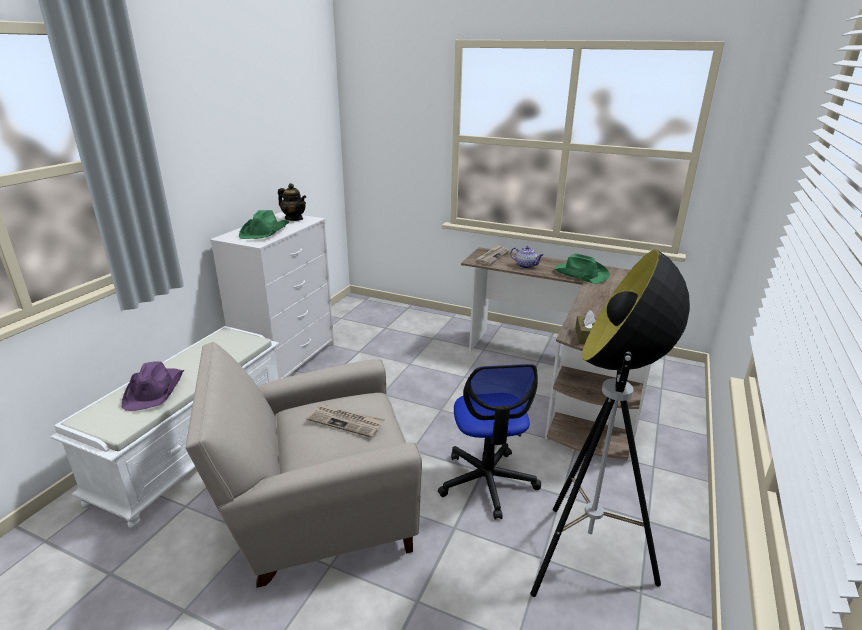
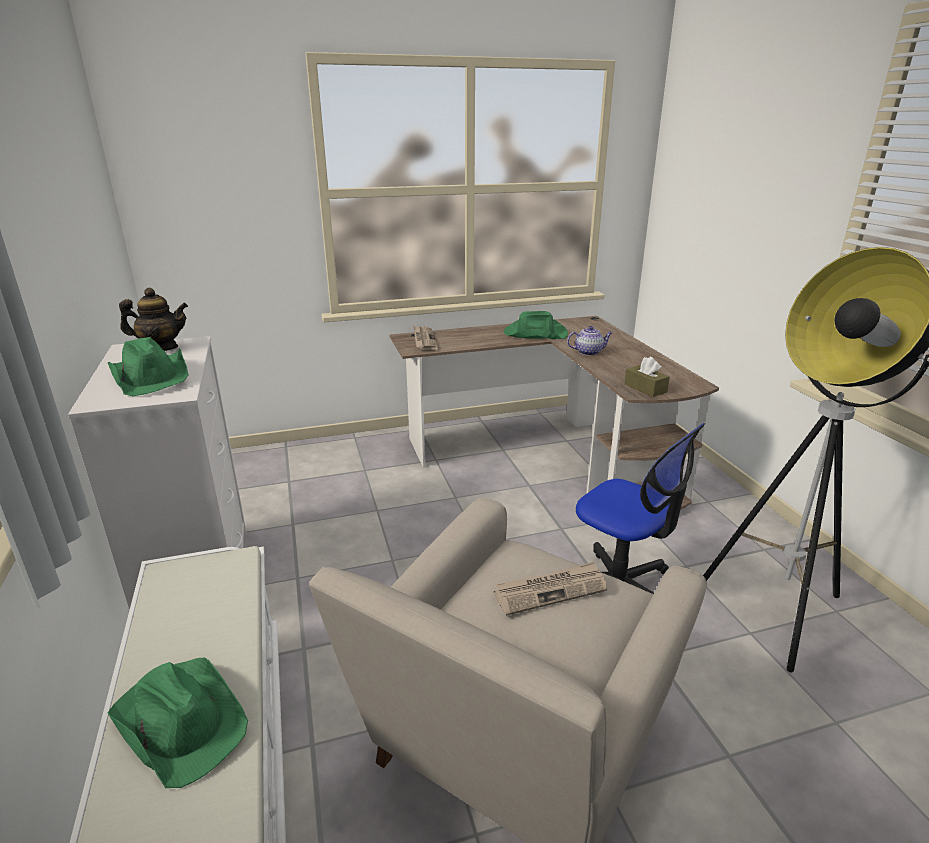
camera: 40 degrees left, 0 degrees up
purple hat [122,361,185,411] -> green hat [107,657,248,788]
teapot [510,246,544,268] -> teapot moved to [567,326,613,356]

